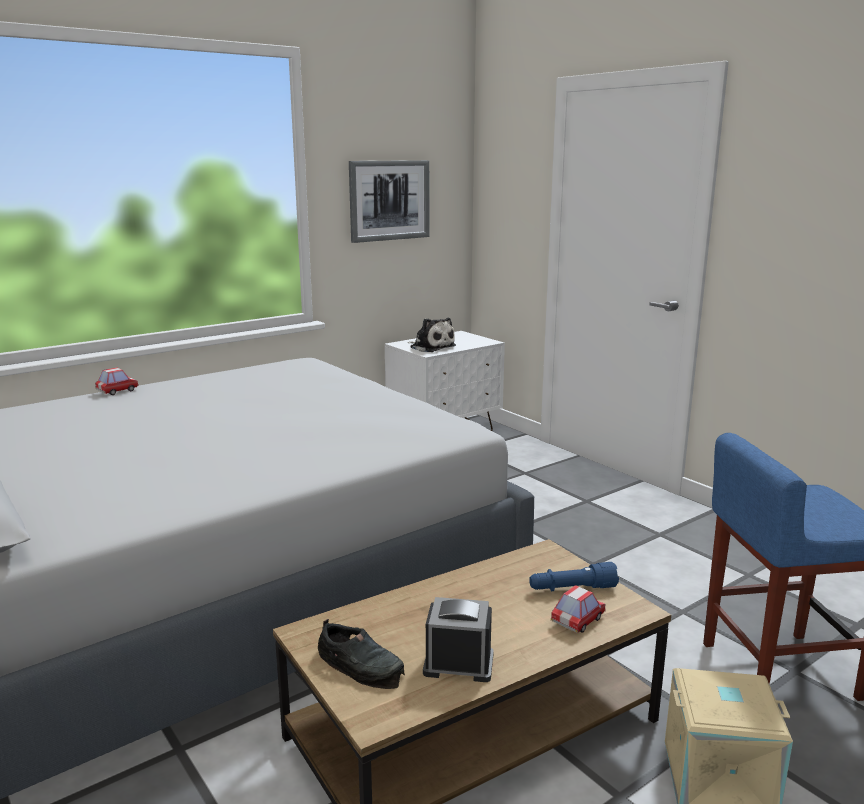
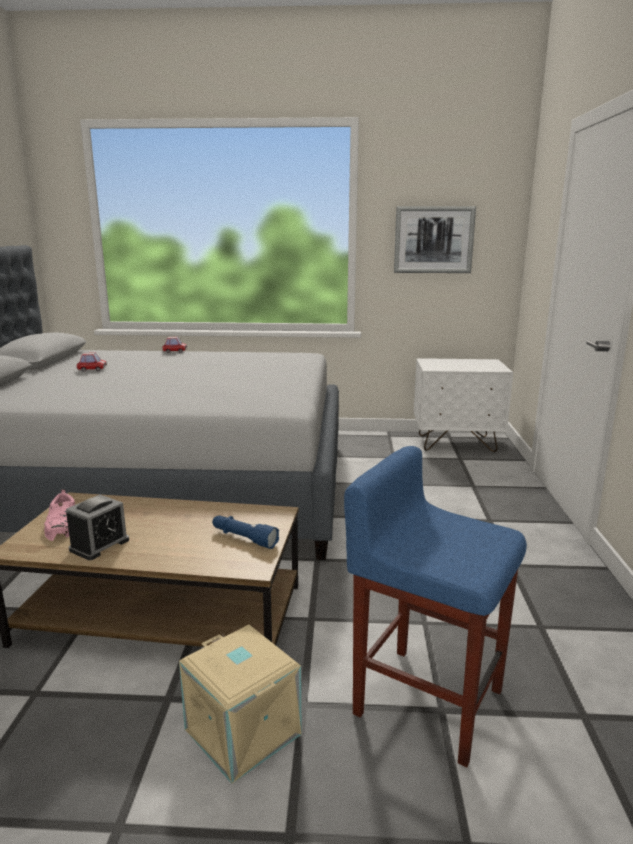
camera: 40 degrees right, 0 degrees up
black shoe [318,619,405,689] -> pink shoe [44,489,75,541]
plush toy [408,318,456,352] -> none
alarm clock [423,597,494,682] -> alarm clock turned 75 degrees clockwise [66,495,129,560]
toy car [551,585,606,633] -> toy car moved to [77,353,107,372]

